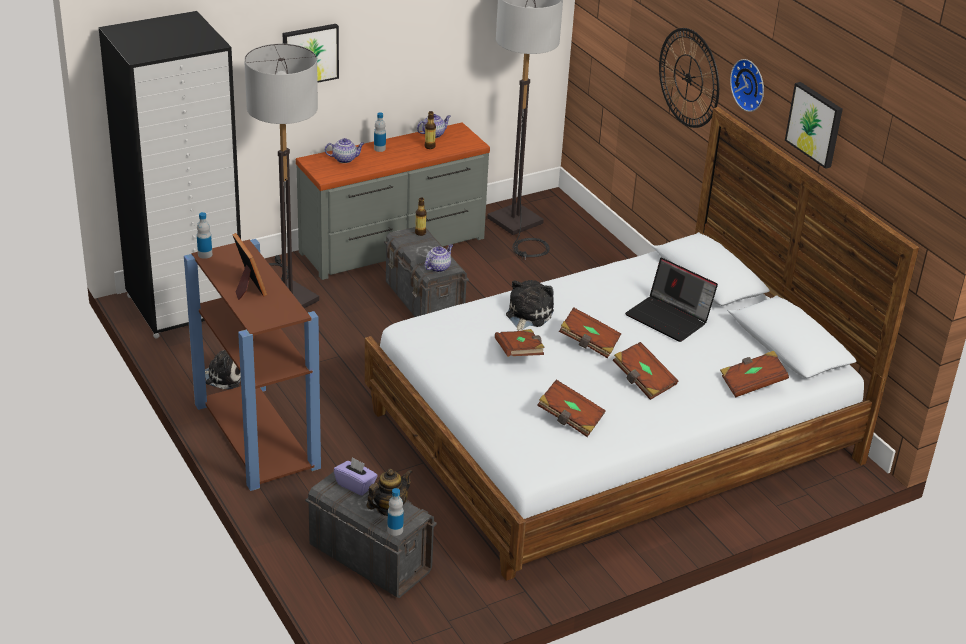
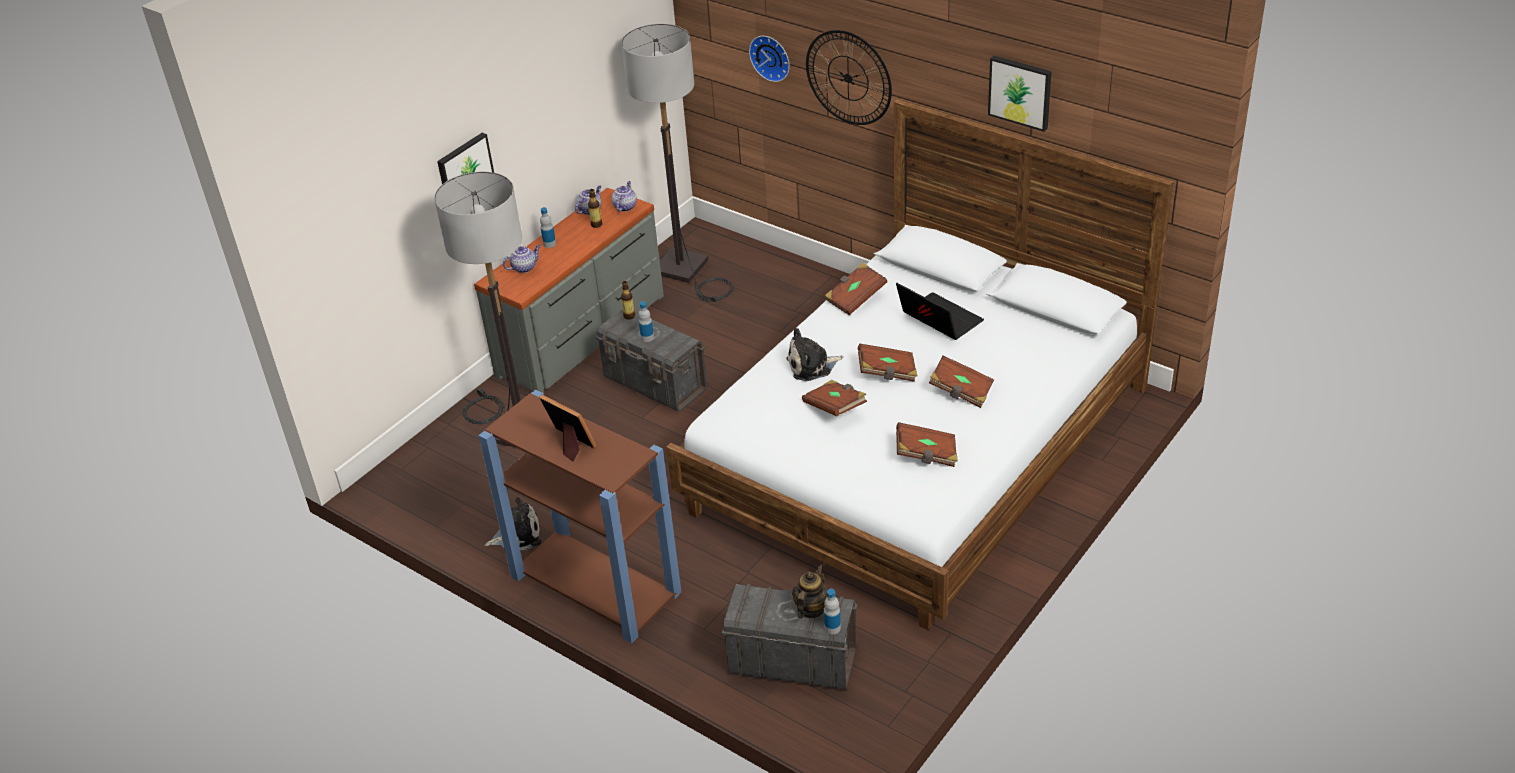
camera: 20 degrees left, 5 degrees up
wardrobe [99,11,241,338] -> none
bottle [197,212,212,259] -> bottle moved to [639,301,654,342]
purple tissue box [334,457,378,496] -> none
teapot [424,244,453,272] -> teapot moved to [612,181,637,212]
plush toy [506,280,554,331] -> plush toy turned 105 degrees counterclockwise [786,328,843,381]
laptop [625,258,718,342] -> laptop turned 150 degrees counterclockwise [896,282,984,340]
brown book [720,351,789,398] -> brown book moved to [825,263,887,315]
wall clock [730,59,764,112] -> wall clock moved to [749,36,790,82]

